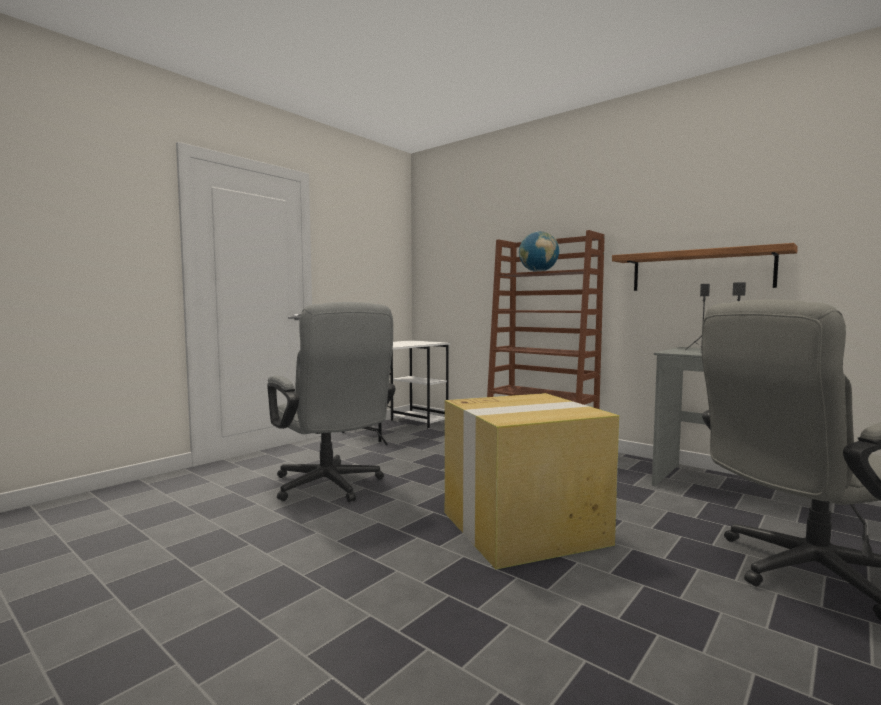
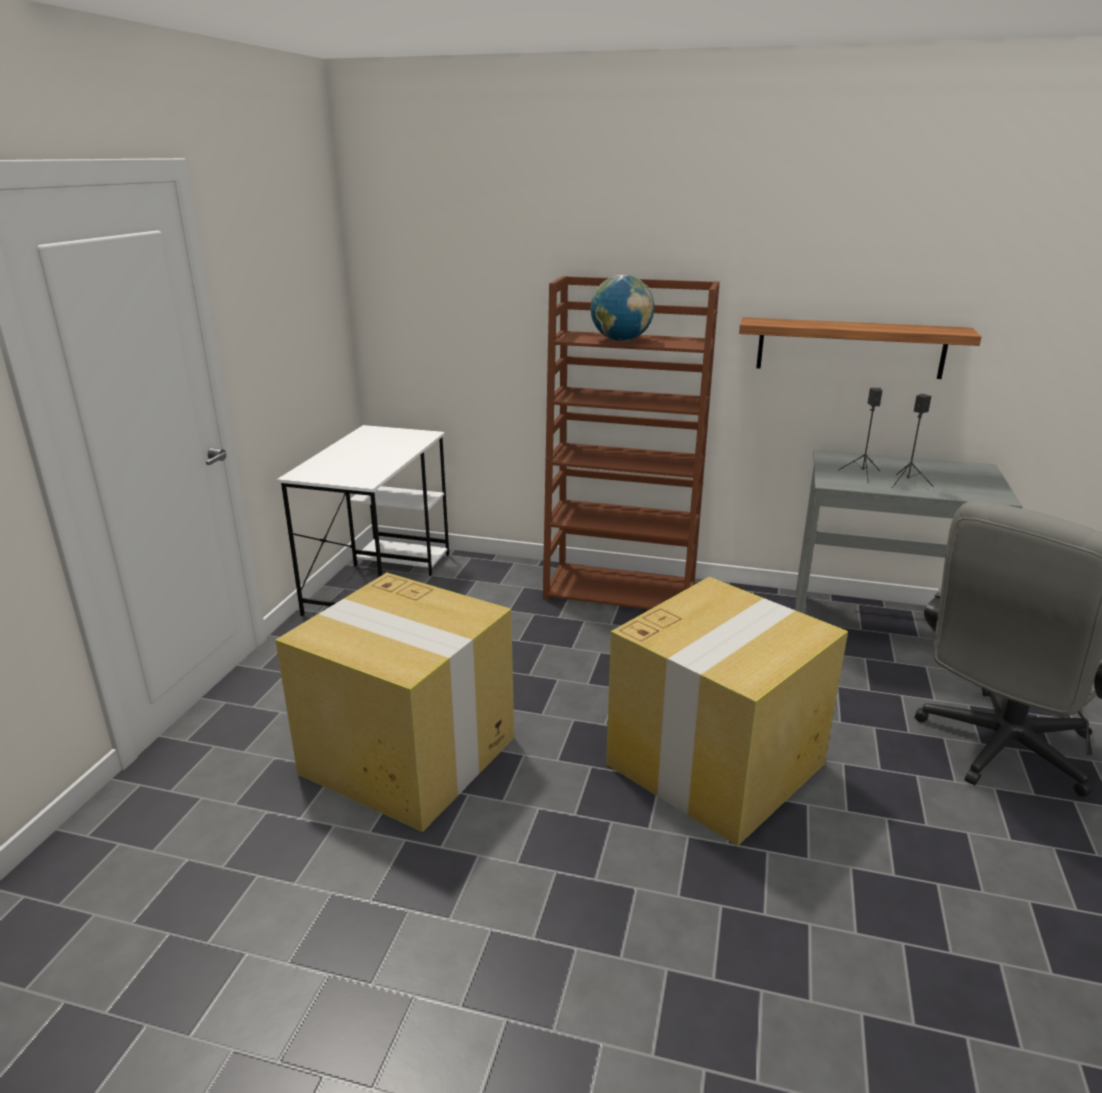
camera: 25 degrees left, 20 degrees up
grey office chair [267,302,395,502] -> cardboard box [275,573,514,832]

